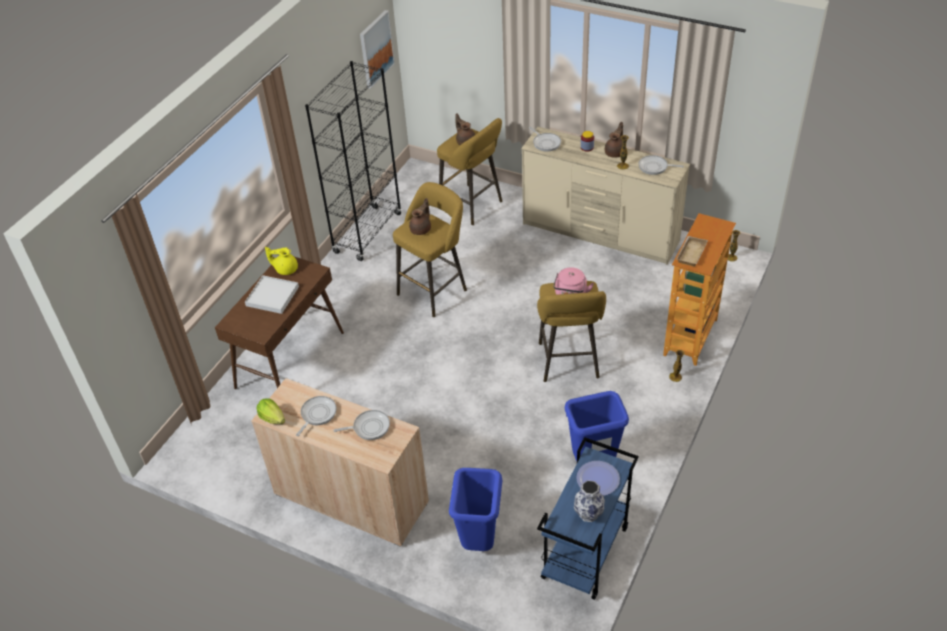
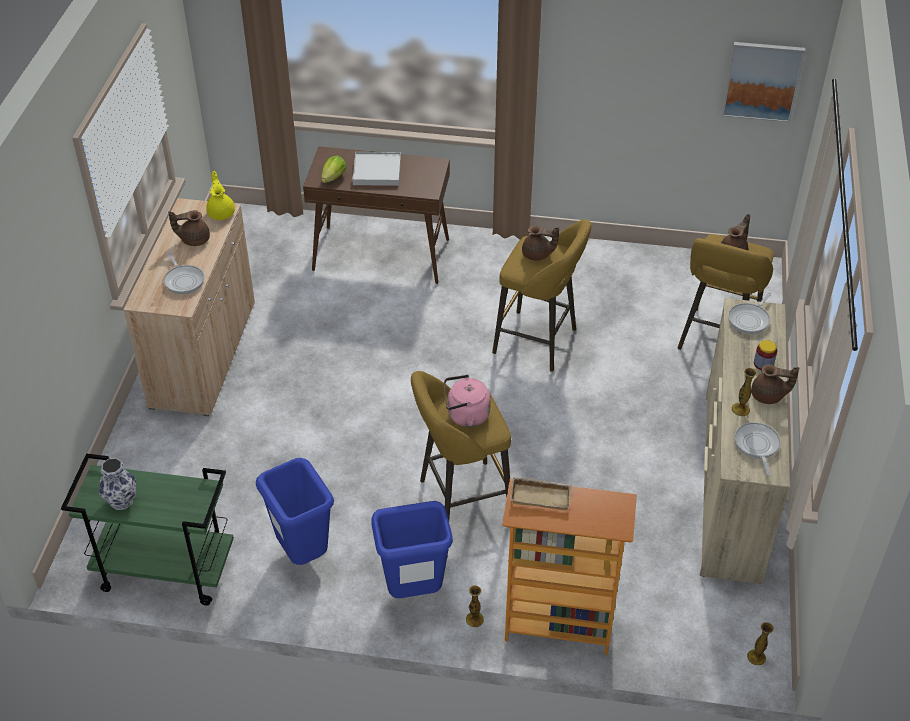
camera: 70 degrees right, 0 degrees up
lettuce [256,398,285,424] -> lettuce moved to [321,156,346,183]
yellow teapot [265,247,298,275] -> yellow teapot moved to [206,171,235,220]
frying pan [296,396,337,436] -> brown teapot [168,210,210,246]
black bookcase [305,61,402,261] -> none
blue trash can [449,468,503,551] -> blue trash can moved to [371,501,453,598]
blue cart [537,437,639,600] -> green cart [61,453,234,606]
plate [576,461,620,496] -> none

